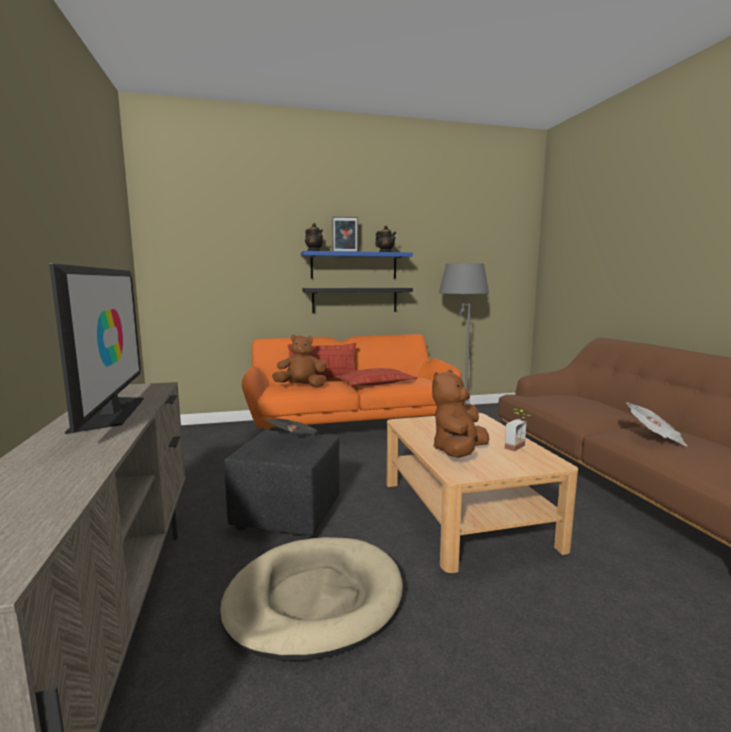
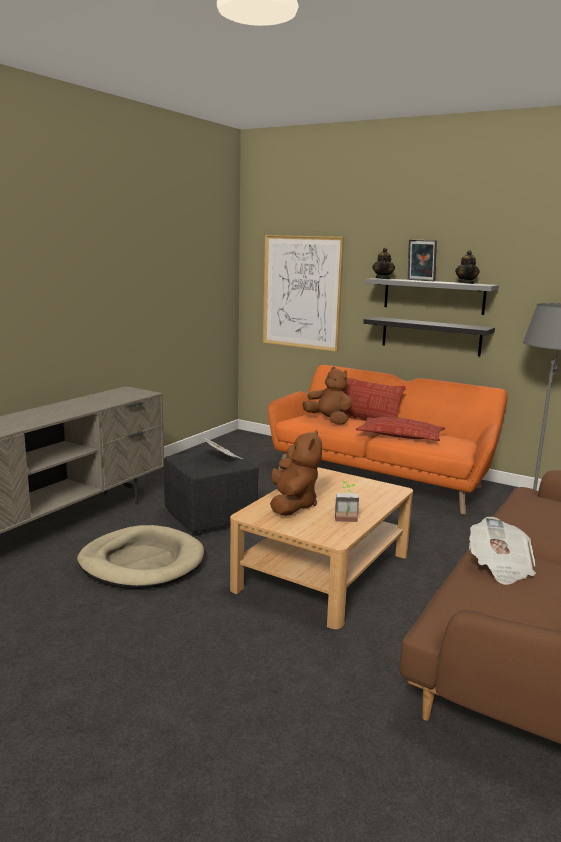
camera: 45 degrees right, 5 degrees up
television [49,264,144,434] -> none
blue shelf [301,251,413,279] -> grey shelf [365,278,499,315]
brown plush toy [432,370,489,458] -> brown plush toy turned 105 degrees clockwise [270,430,322,516]
none -> picture [263,235,344,352]

